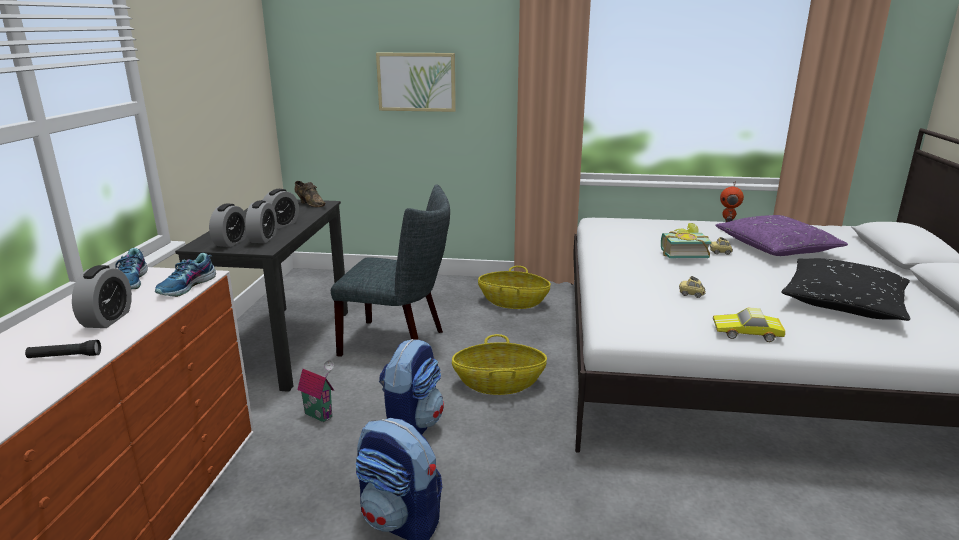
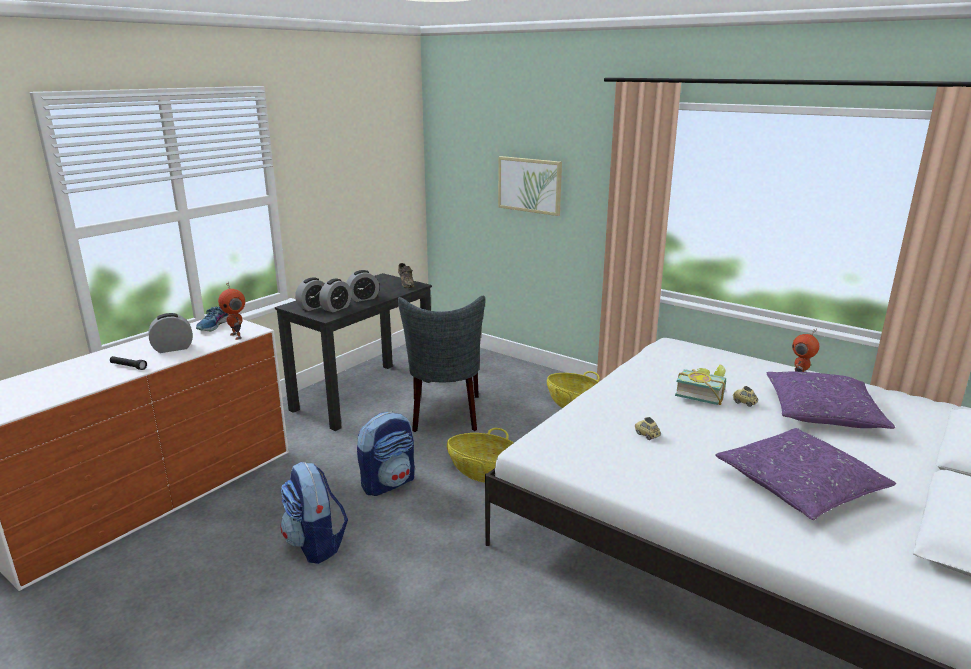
camera: 30 degrees right, 0 degrees up
alarm clock [72,265,132,328] -> alarm clock turned 150 degrees counterclockwise [148,313,193,353]
shoe [155,253,216,297] -> toy robot [218,282,245,340]
toy house [297,360,334,422] -> none
grey chair [331,184,450,357] -> grey chair turned 45 degrees clockwise [398,296,485,432]
toy car [713,307,785,342] -> none
black pillow [781,258,911,321] -> purple pillow [715,428,896,520]

